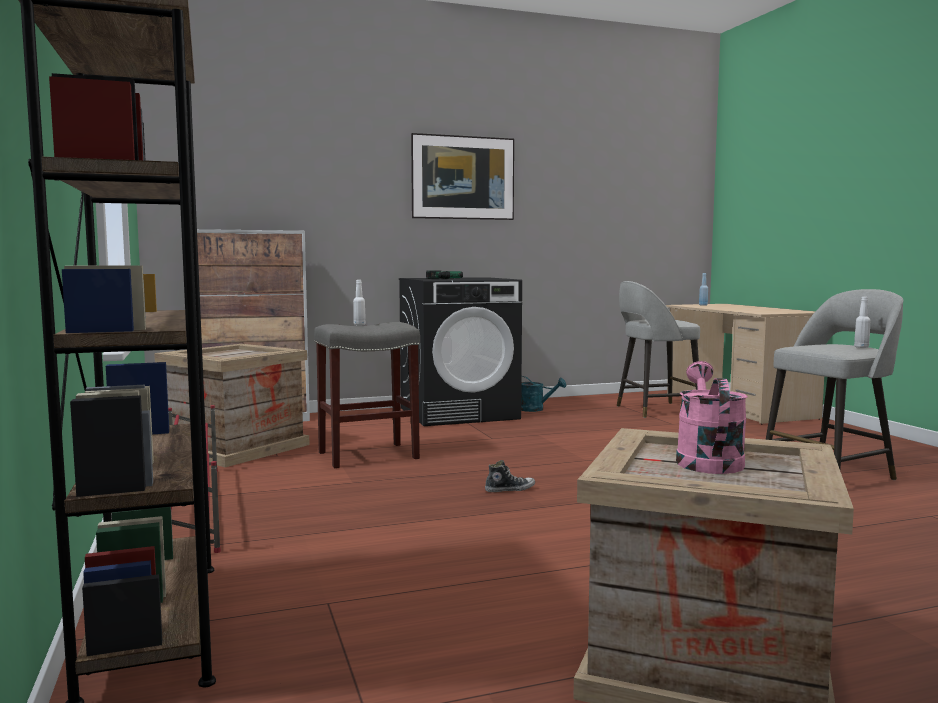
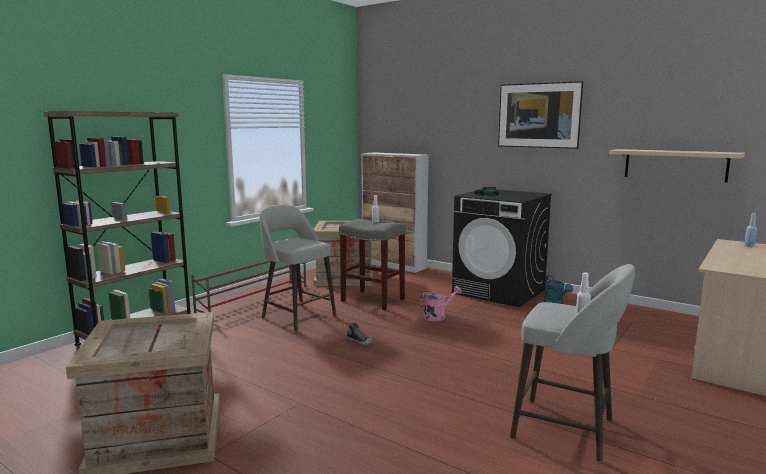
camera: 55 degrees right, 5 degrees up
grey stool [617,281,700,418] -> grey stool moved to [260,205,336,331]
pink watering can [676,361,748,474] -> pink watering can moved to [420,286,462,321]
none -> beige shelf [609,149,745,182]

